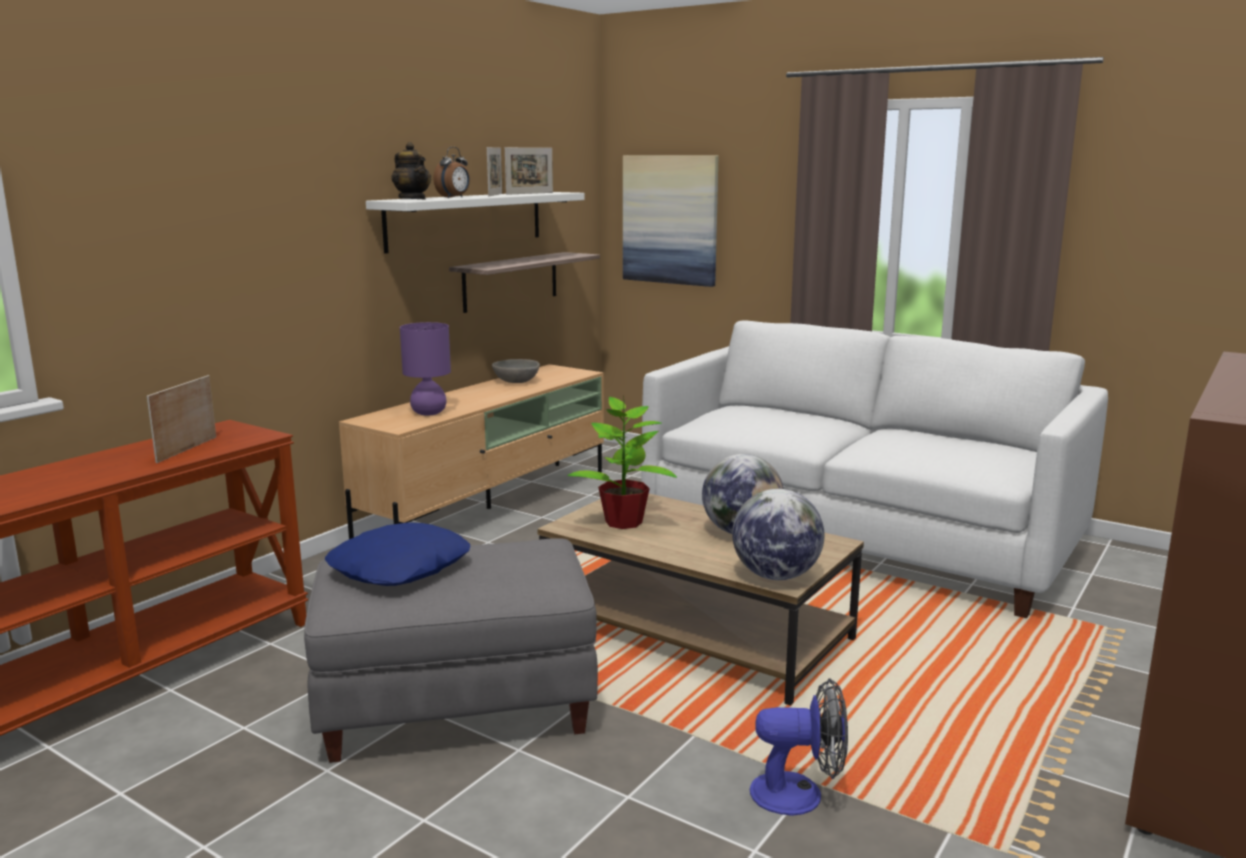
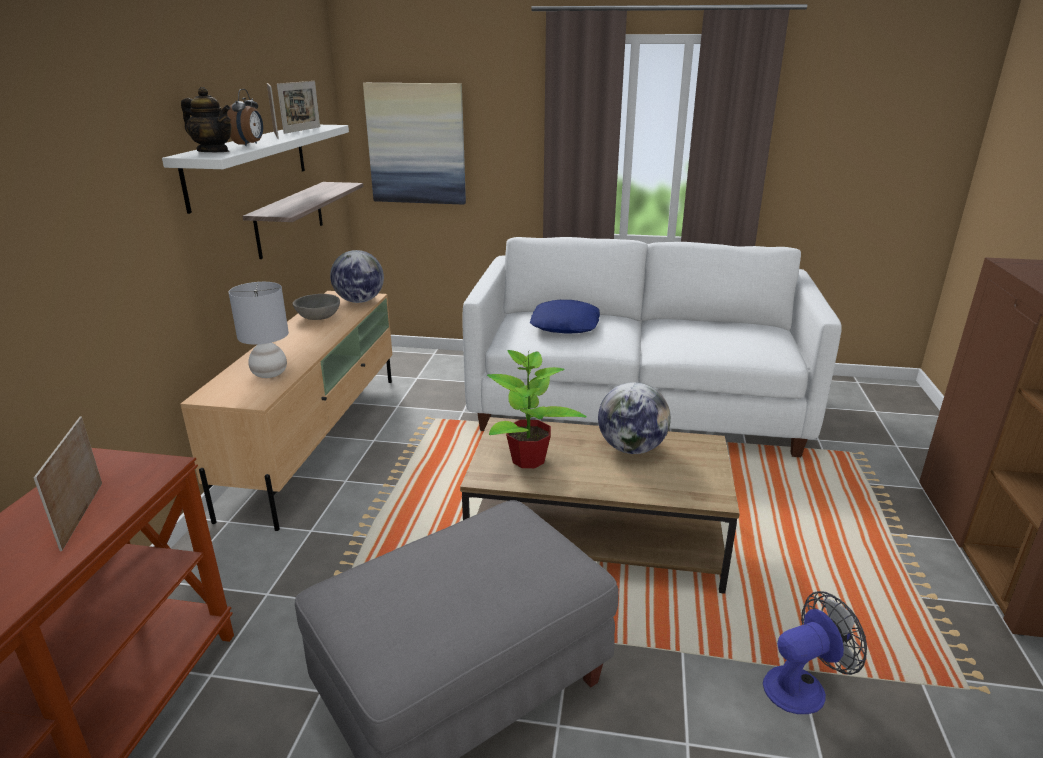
camera: 25 degrees left, 10 degrees up
blue pillow [325,522,470,586] -> blue pillow moved to [530,300,600,334]
purple table lamp [400,322,451,416] -> grey table lamp [228,282,289,378]
globe [732,489,825,580] -> globe moved to [330,250,384,303]

